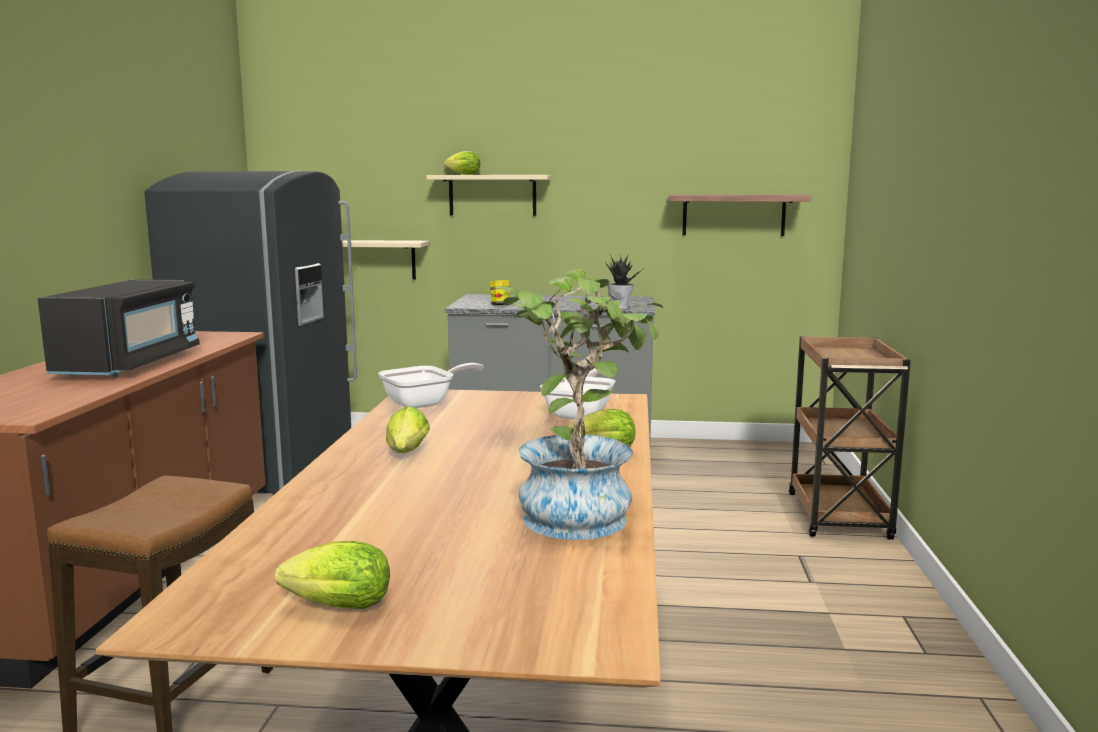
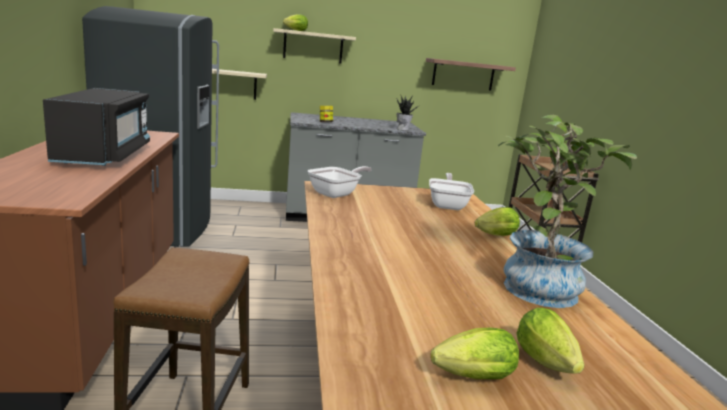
camera: 15 degrees left, 5 degrees up
lettuce [386,406,430,453] -> lettuce moved to [517,308,584,374]

